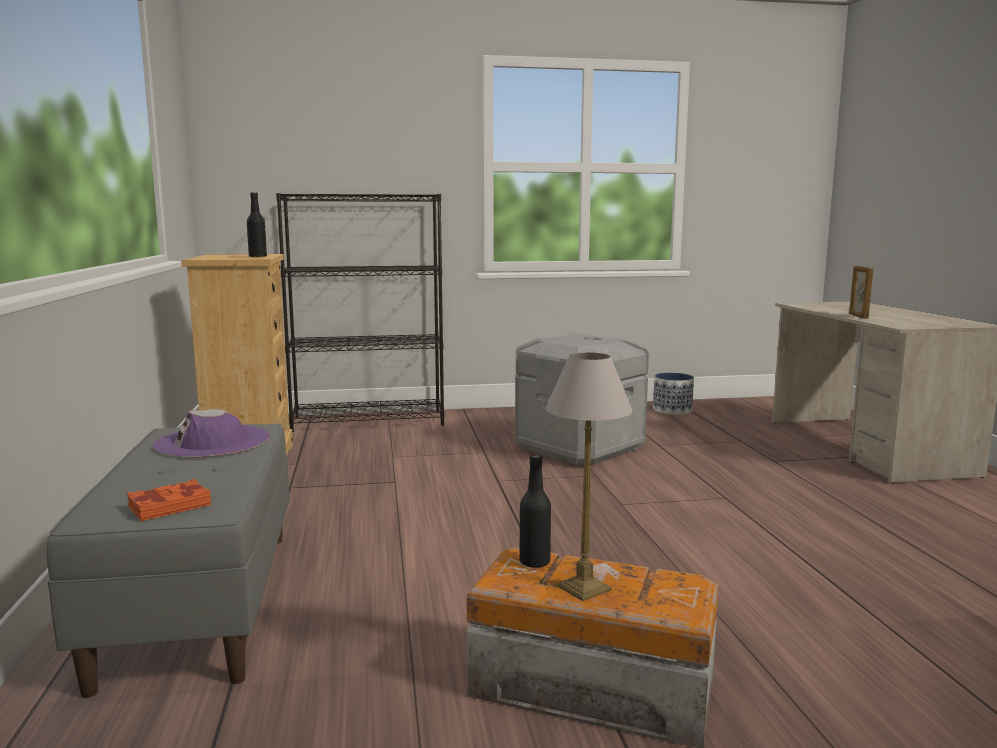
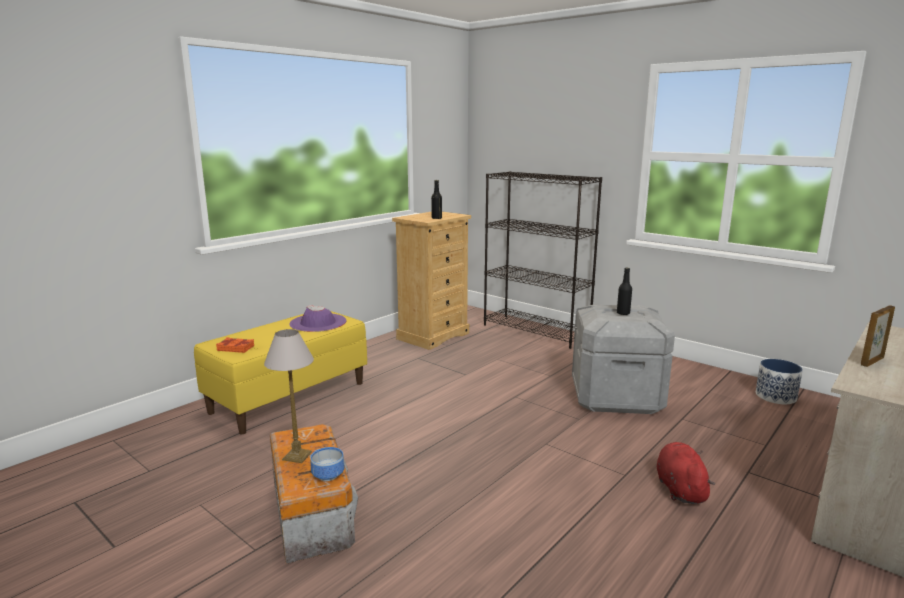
camera: 50 degrees right, 5 degrees up
grey bench [47,423,289,698] -> yellow bench [194,311,367,434]
black bottle [519,455,551,568] -> black bottle moved to [617,268,632,315]
none -> bowl [310,447,345,481]
none -> red plush toy [657,442,715,504]

